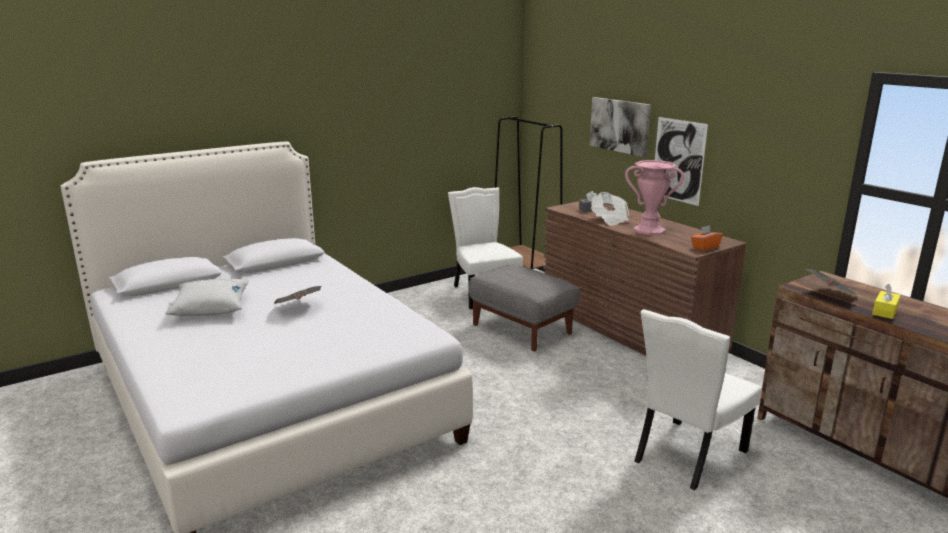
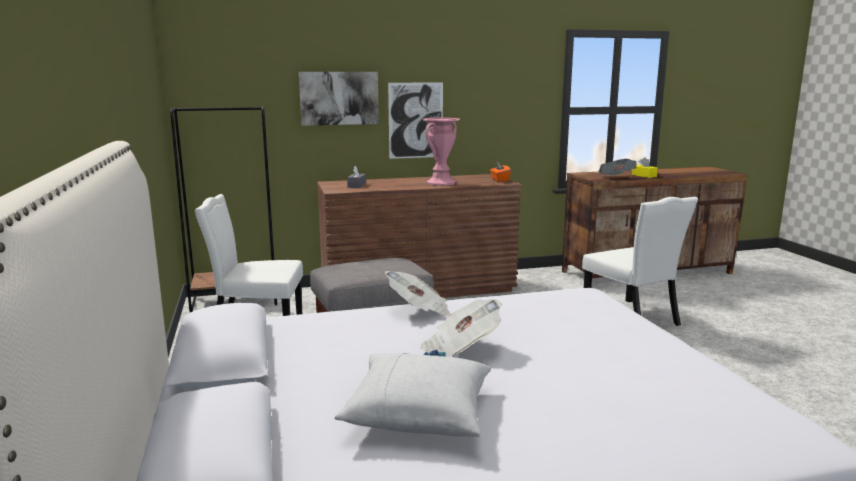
camera: 70 degrees left, 5 degrees down
newspaper [591,192,629,226] -> newspaper moved to [385,271,451,316]

